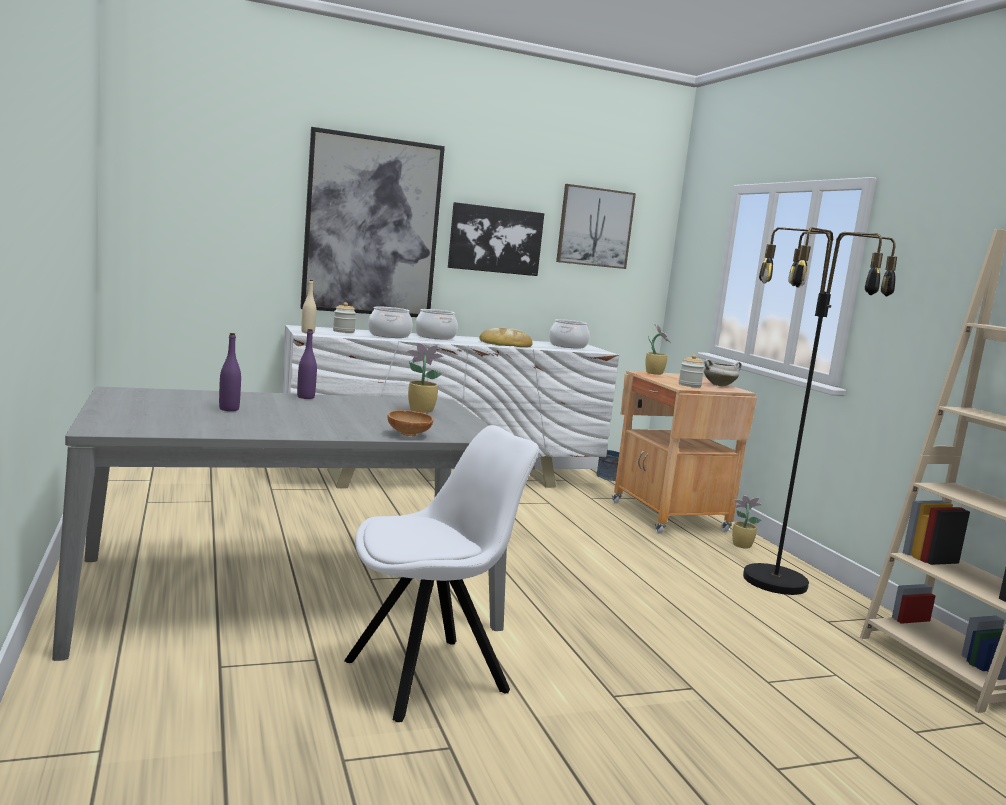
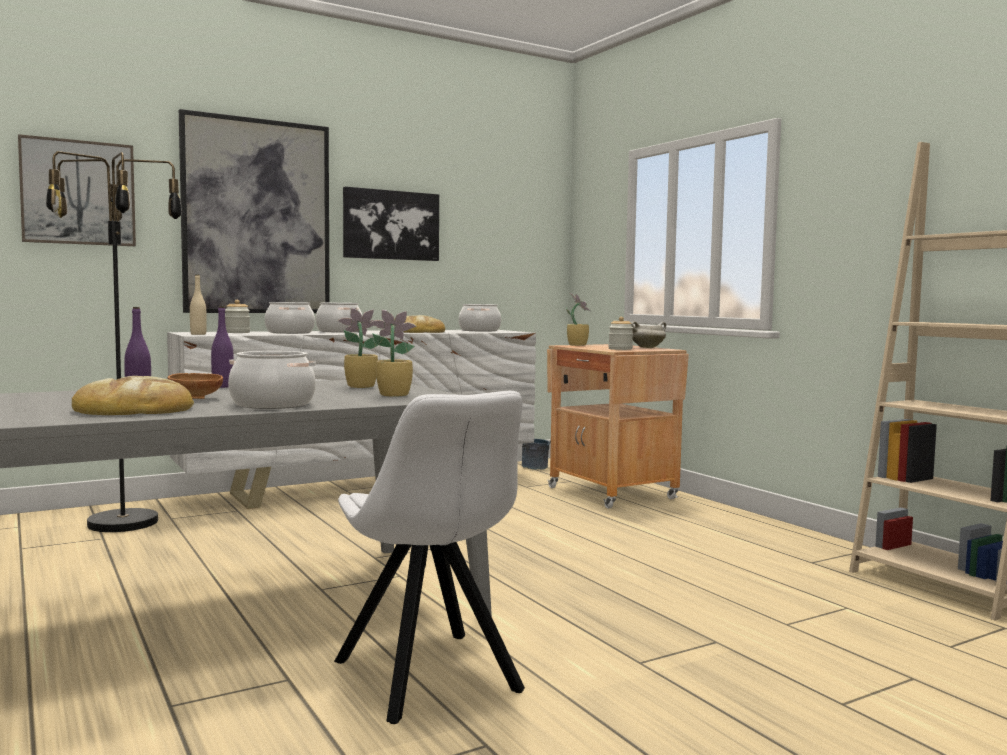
camera: 10 degrees left, 5 degrees down
white chair [344,425,539,722] -> white chair turned 105 degrees clockwise [334,391,525,724]
brown bowl [387,410,433,436] -> brown bowl moved to [167,373,223,399]
picture [556,184,636,269] -> picture moved to [18,134,136,246]
potted plant [732,495,762,549] -> potted plant moved to [369,310,417,397]
floor lamp [743,227,897,595] -> floor lamp moved to [46,151,182,532]
none -> bread [72,376,194,415]
none -> cooking pot [228,351,316,409]

